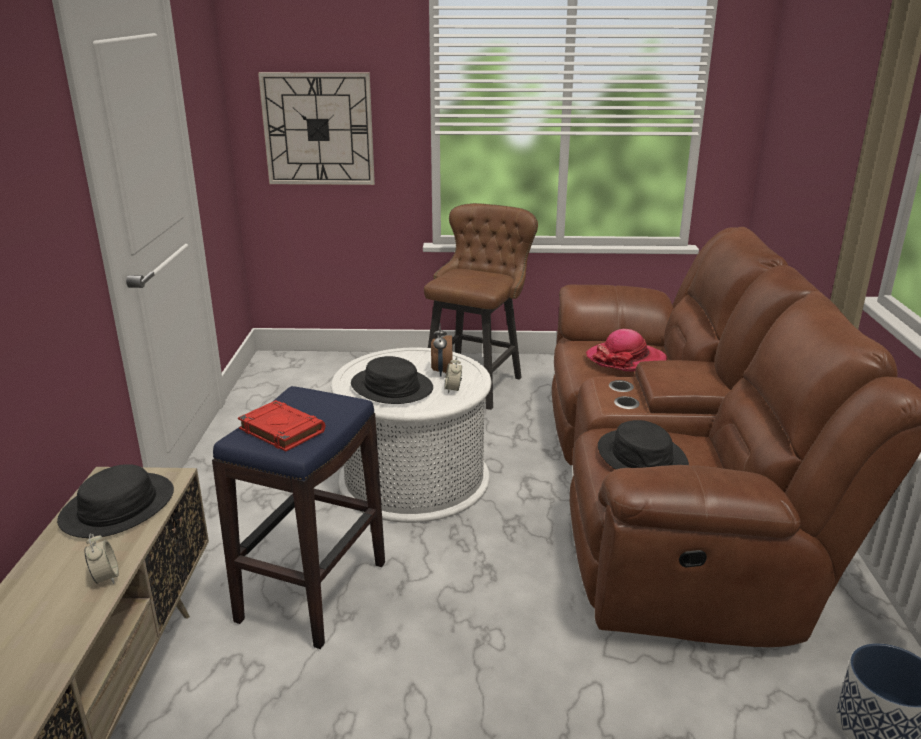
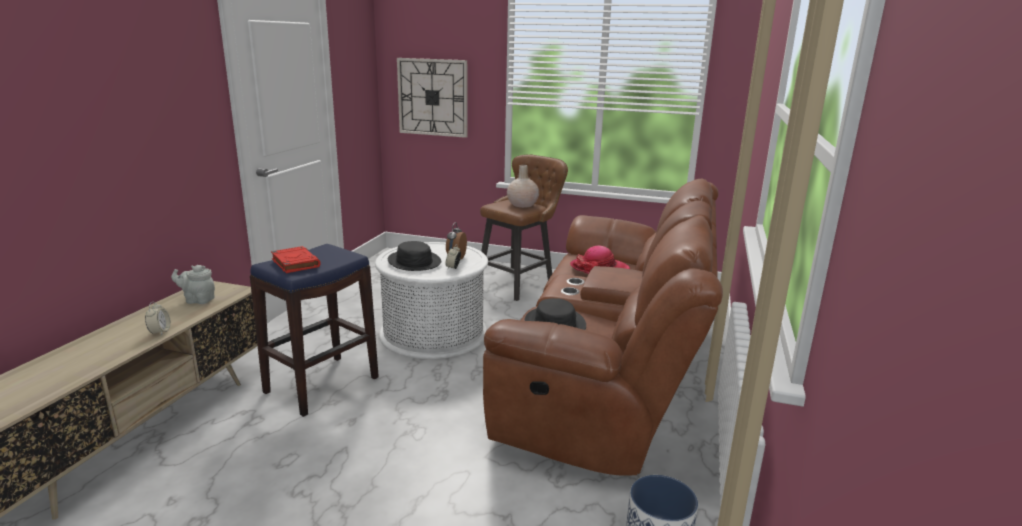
camera: 15 degrees right, 5 degrees down
black hat [57,464,174,538] -> grey teapot [171,265,215,304]
none -> beige vase [507,165,539,208]

